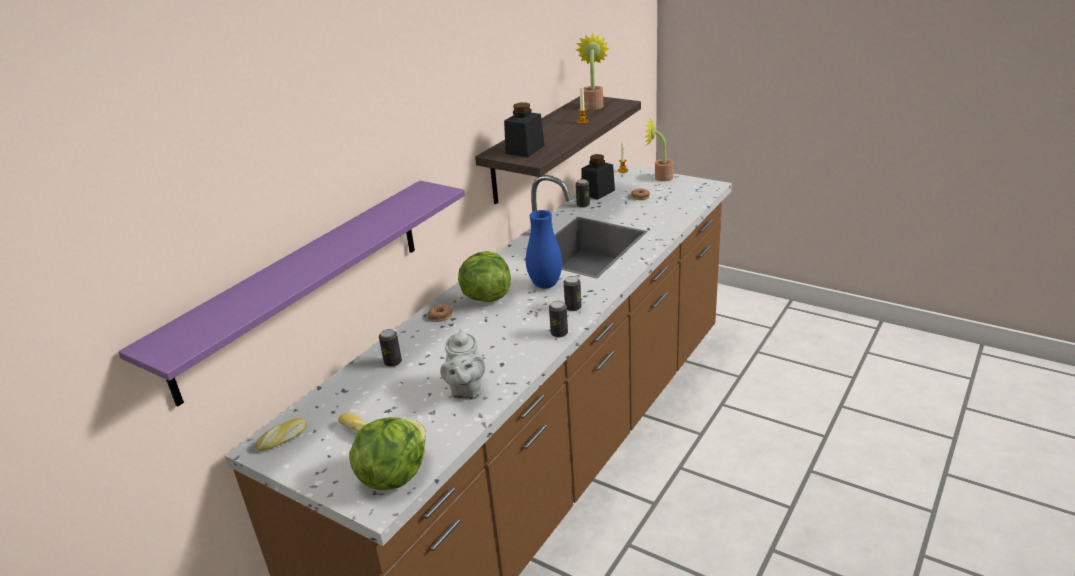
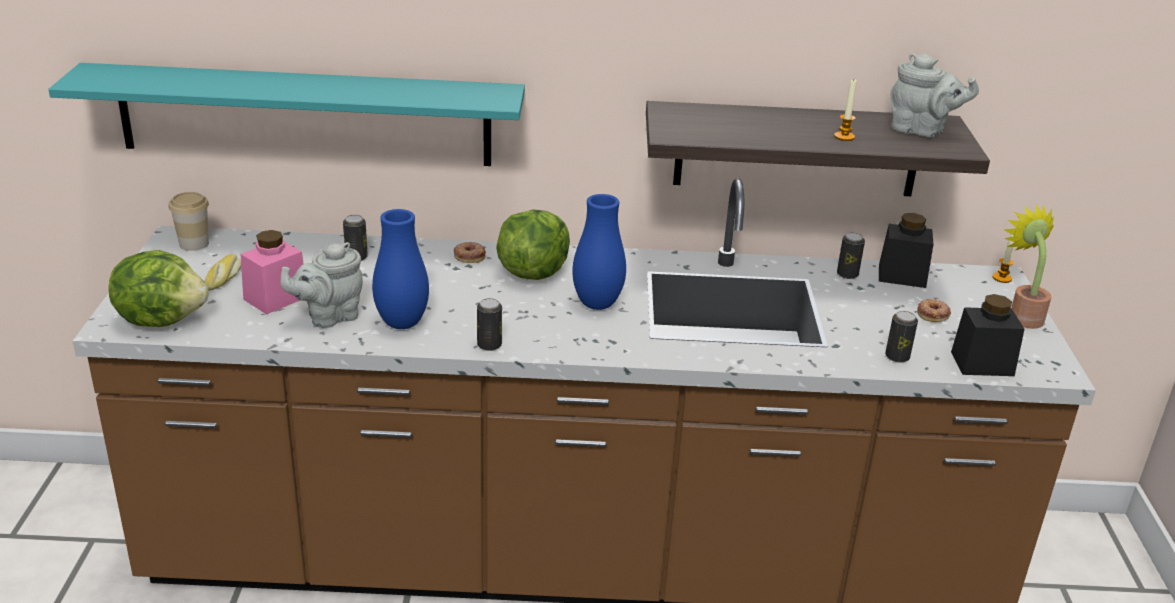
camera: 55 degrees right, 0 degrees up
purple shelf [118,180,465,407] -> turquoise shelf [48,63,525,166]
bread [255,418,307,451] -> cup [168,192,209,251]
black jar [504,102,545,157] -> black jar moved to [951,294,1024,376]
can [564,276,581,311] -> can moved to [885,311,918,363]
potted plant [576,33,610,110] -> grey teapot [891,53,979,137]
none -> pink jar [240,230,304,315]
none -> blue vase [372,209,429,329]

